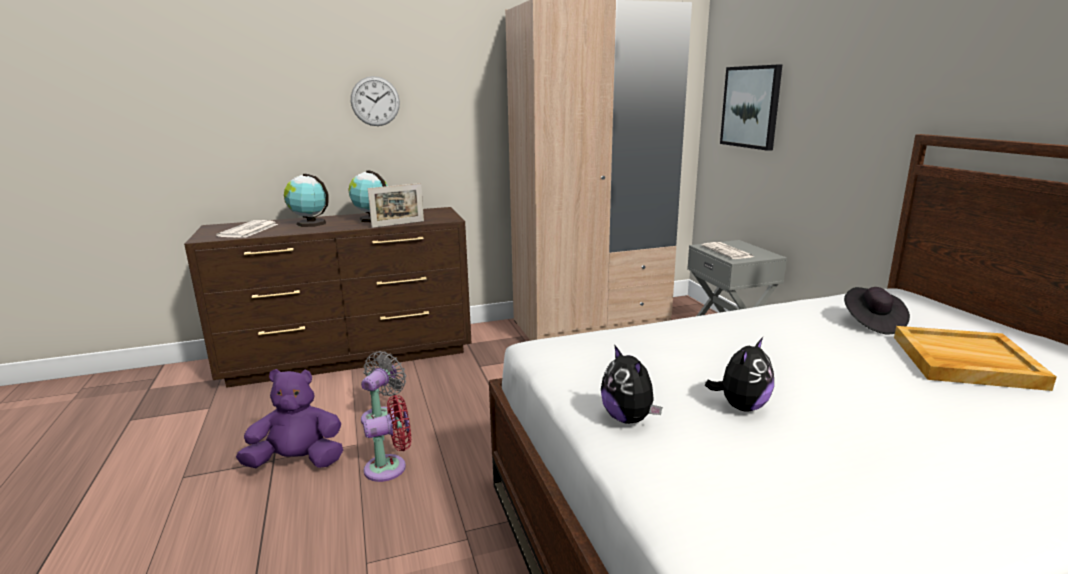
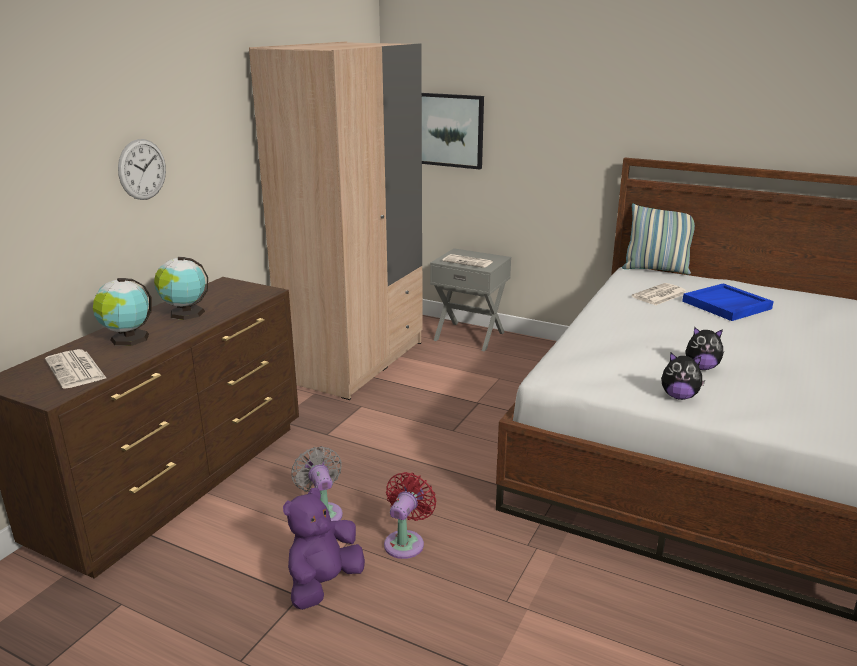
camera: 45 degrees left, 5 degrees up
picture frame [367,183,424,228] -> none
plush toy [705,337,774,412] -> plush toy turned 105 degrees clockwise [685,327,724,370]
black hat [844,287,910,334] -> newspaper [632,283,687,306]
beige tray [894,326,1057,391] -> blue tray [682,283,774,321]
none -> pillow [622,204,695,274]

